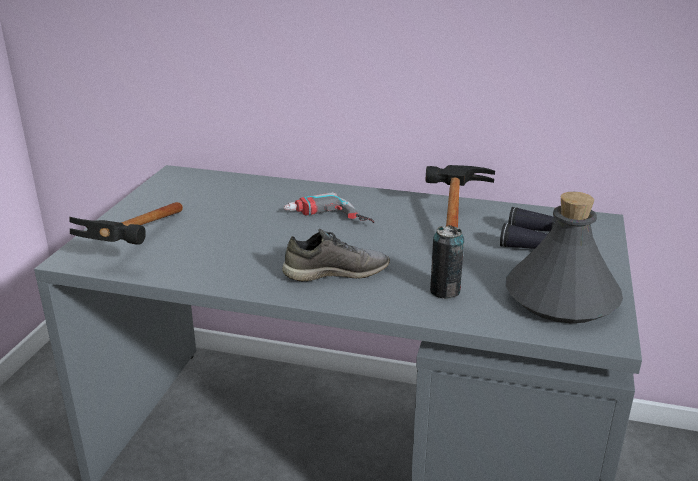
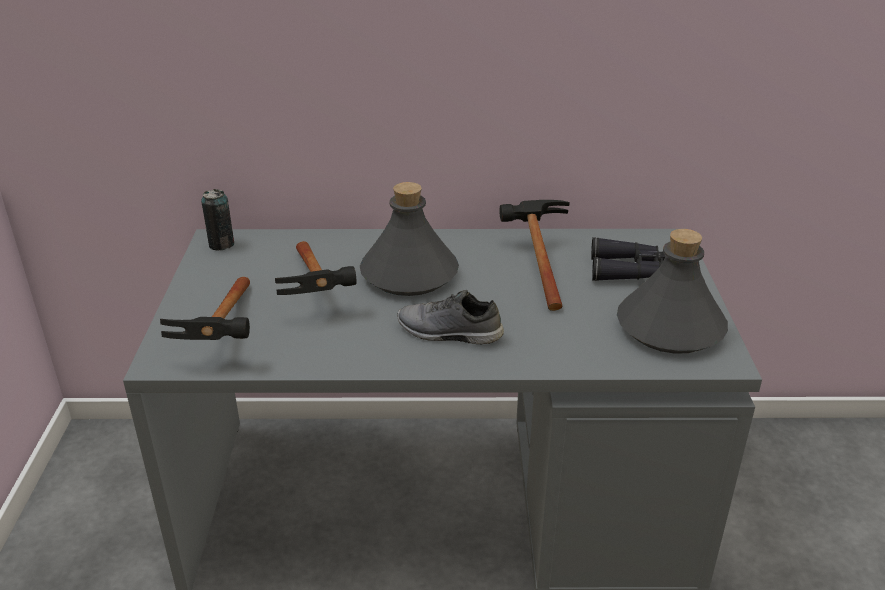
camera: 15 degrees left, 5 degrees up
grey shoe [282,229,390,281] -> grey shoe turned 135 degrees counterclockwise [397,290,504,345]
power drill [283,192,375,223] -> grey bottle [360,182,459,296]
can [430,225,464,299] -> can moved to [201,189,234,251]
none -> hammer [275,241,357,295]

